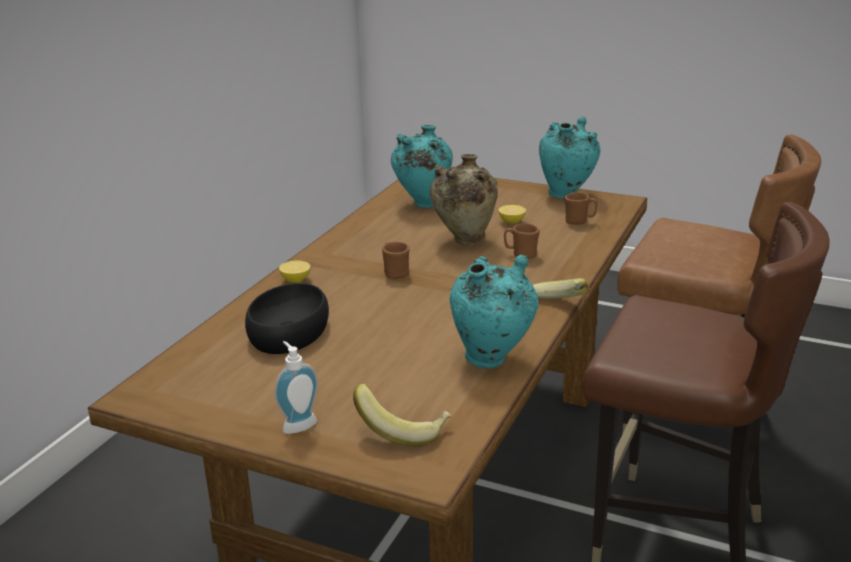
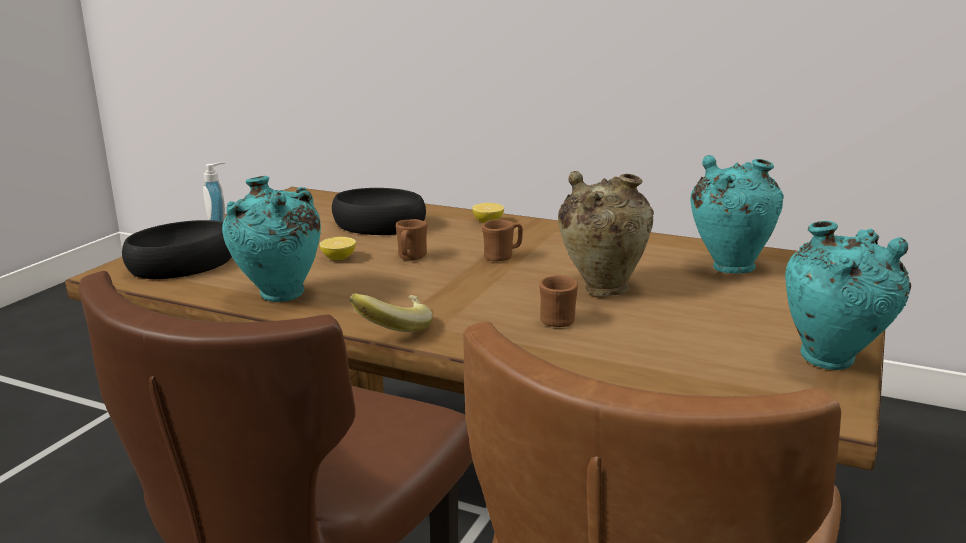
camera: 90 degrees right, 5 degrees down
banana [353,384,452,447] -> black bowl [122,220,232,279]
lemon [498,205,526,224] -> lemon moved to [320,237,356,260]
brown mug [564,192,598,224] -> brown mug moved to [396,219,428,260]

